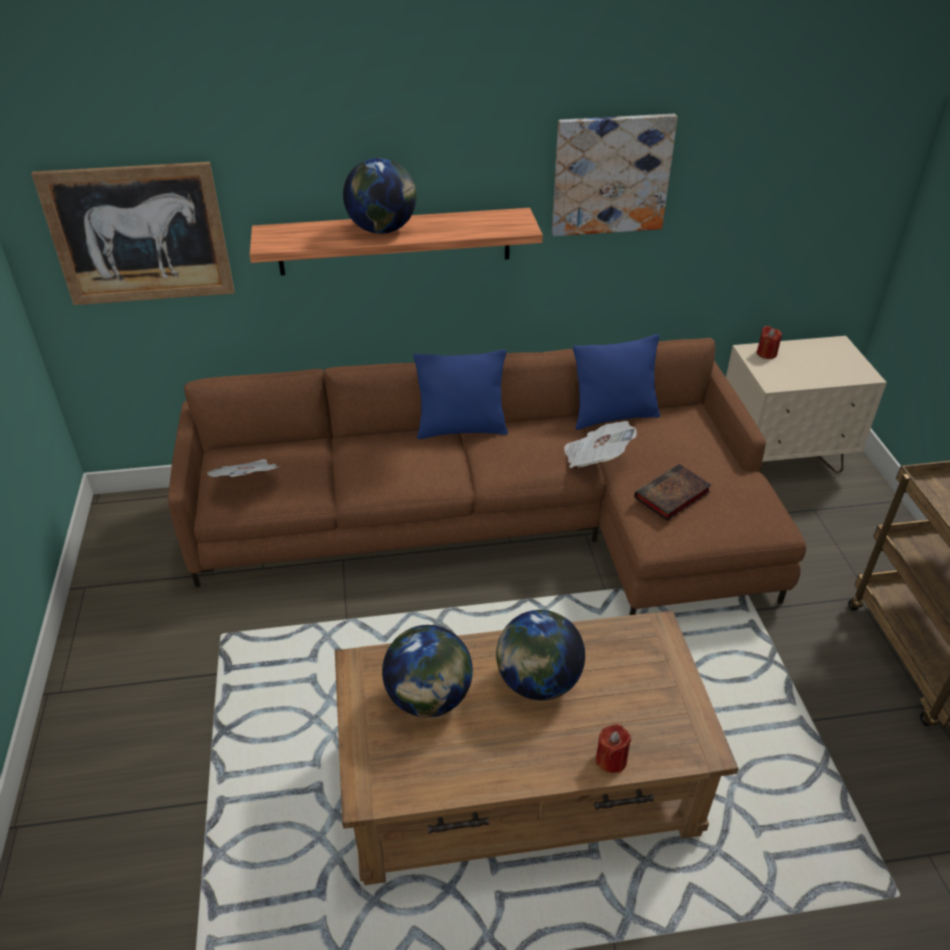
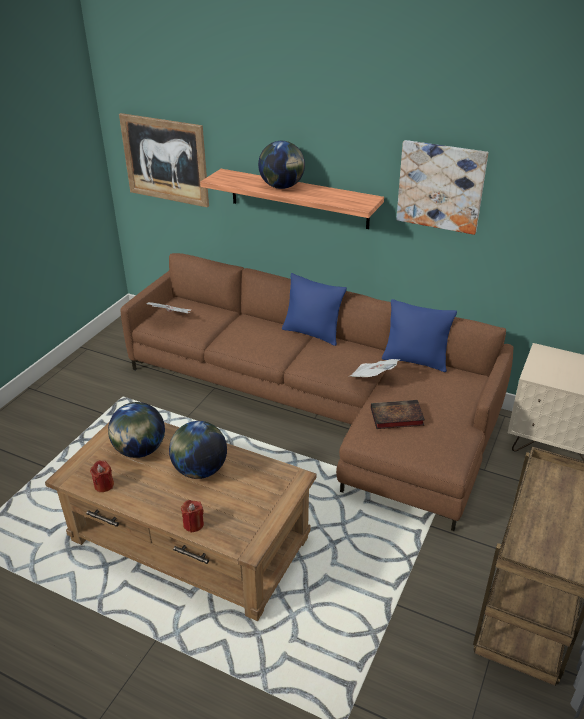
camera: 35 degrees right, 5 degrees down
red candle [757,326,782,359] -> red candle moved to [90,460,114,492]

